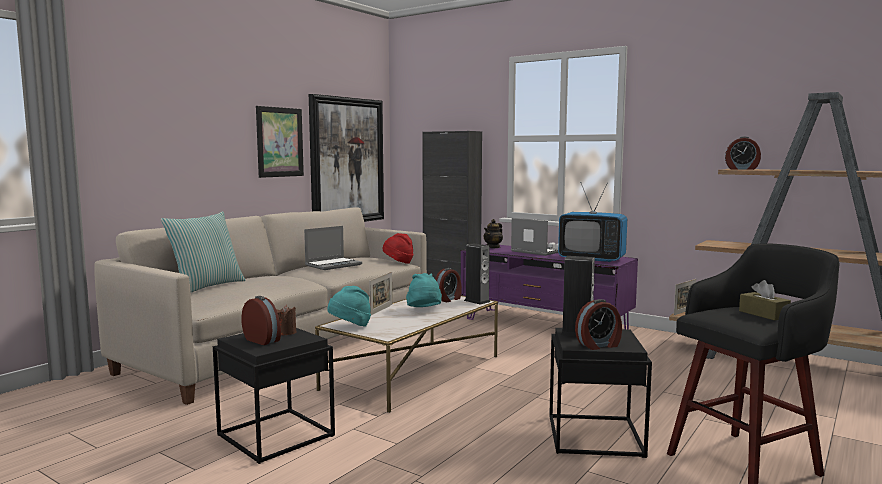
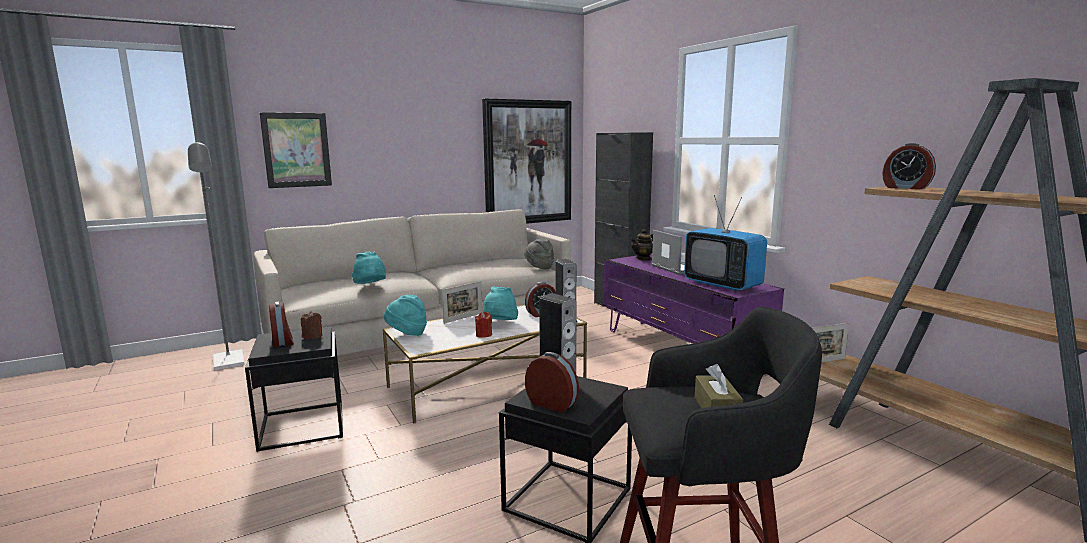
camera: 25 degrees right, 5 degrees up
pillow [161,211,246,292] -> none
picture [256,106,304,178] -> picture moved to [260,112,332,188]
laptop [304,226,362,270] -> none
red hat [382,233,413,264] -> grey hat [524,239,554,270]
alarm clock [575,299,622,350] -> alarm clock turned 150 degrees counterclockwise [525,352,579,412]
none -> grey floor lamp [188,141,245,370]
none -> turquoise hat [352,251,386,284]
none -> red candle [475,312,492,338]

